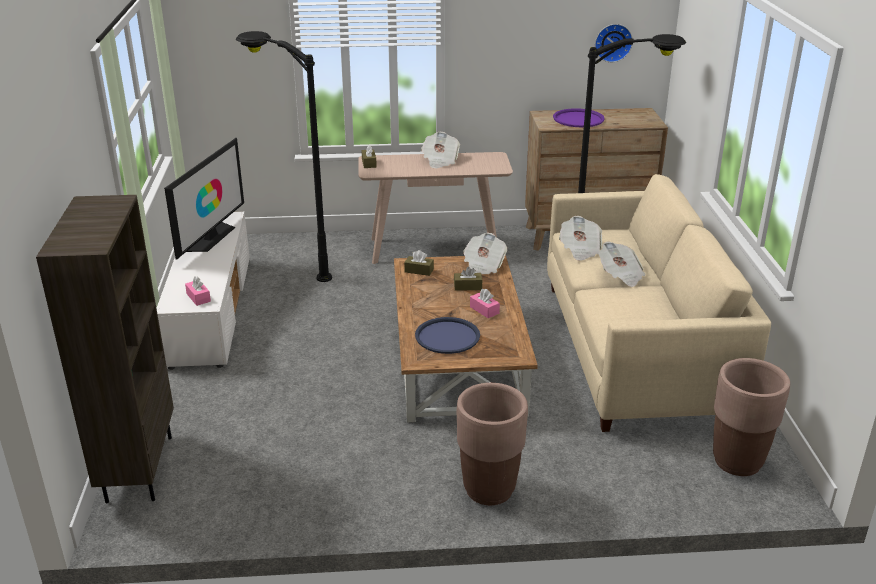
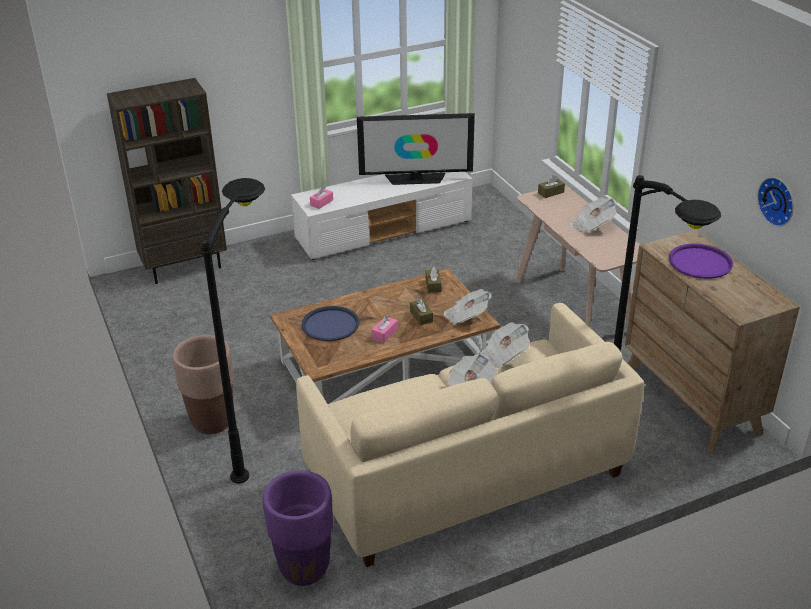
camera: 70 degrees right, 5 degrees up
black floor lamp [236,31,332,282] -> black floor lamp moved to [200,178,265,483]
brown planter [713,358,790,476] -> purple planter [263,470,333,586]

